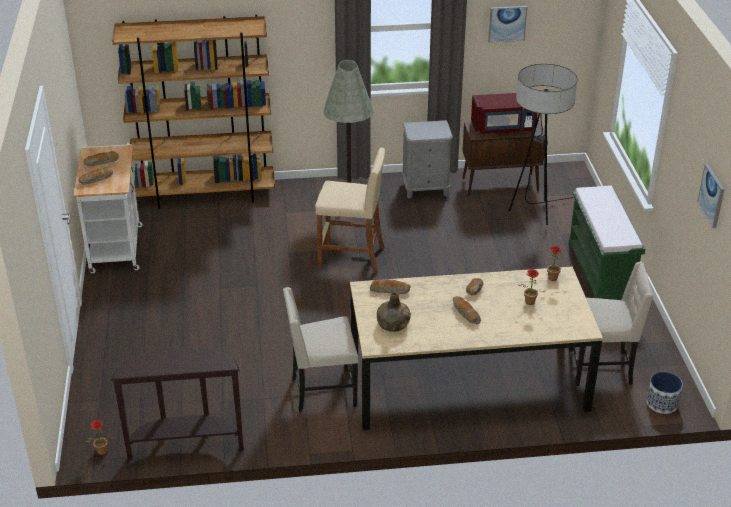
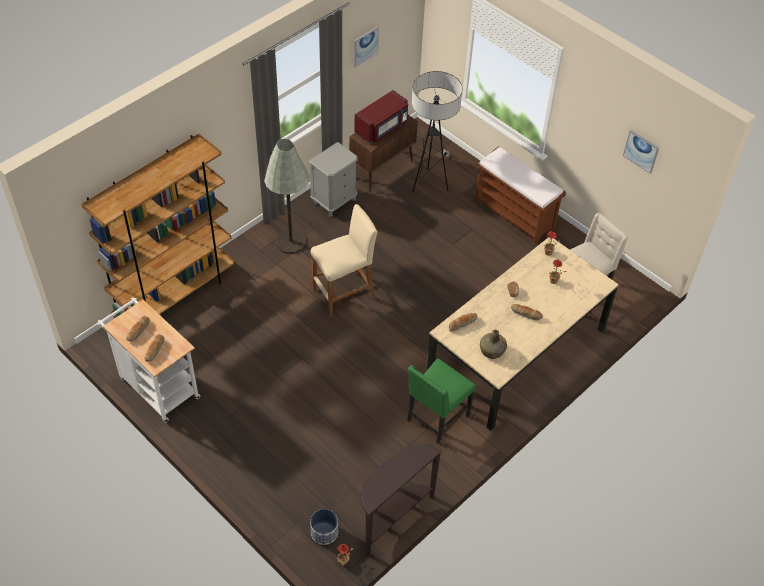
camera: 40 degrees left, 15 degrees up
beige chair [283,287,359,412] -> green chair [407,358,476,444]
green bench [569,186,645,300] -> brown bench [474,146,566,244]
planter [646,372,683,414] -> planter moved to [310,509,338,545]

